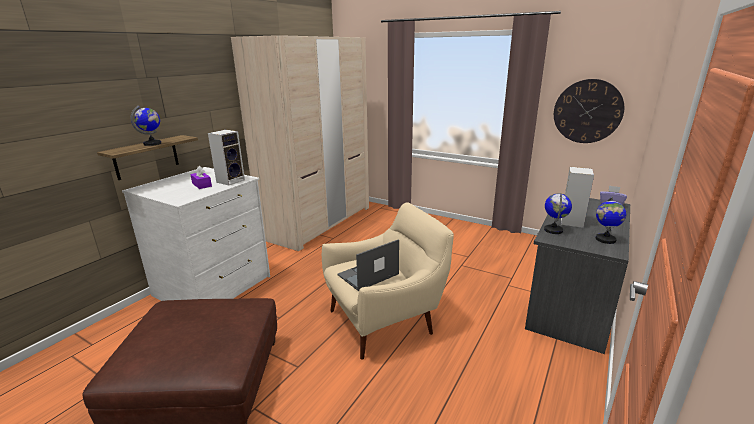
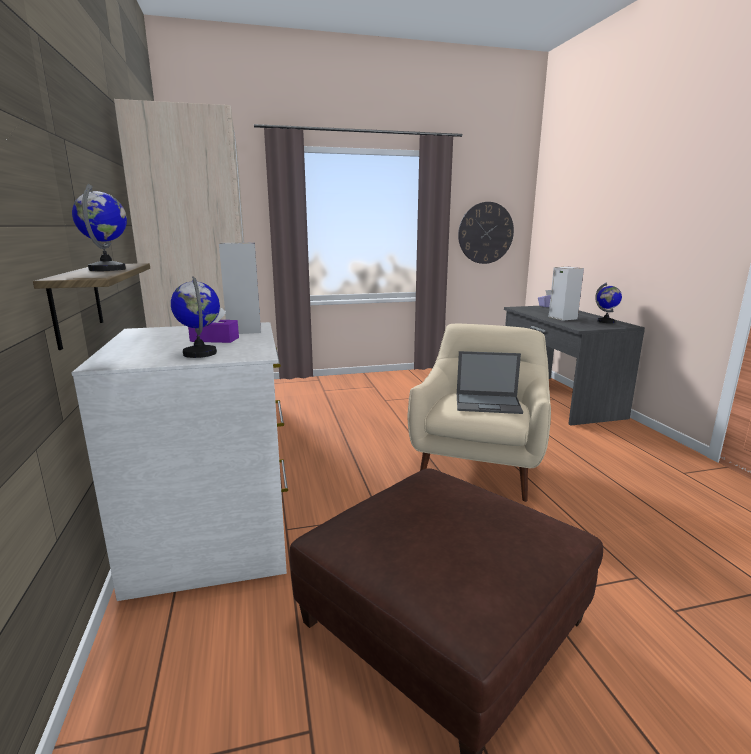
camera: 45 degrees left, 5 degrees down
laptop [337,239,399,291] -> laptop turned 90 degrees counterclockwise [457,351,523,414]
globe [544,193,572,234] -> globe moved to [171,276,220,358]

